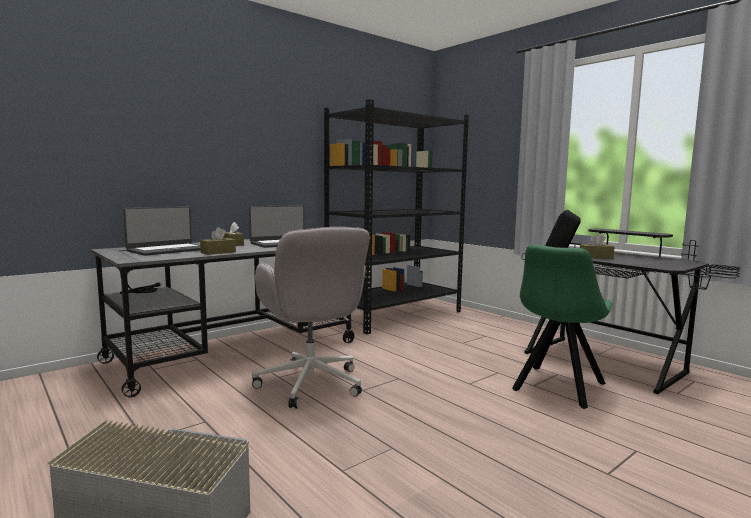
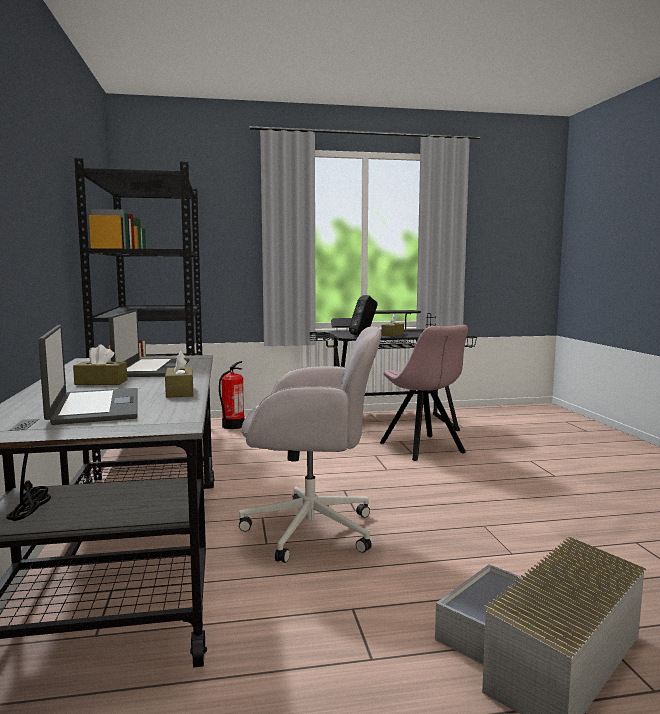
camera: 60 degrees left, 0 degrees up
green chair [512,244,612,409] -> pink chair [380,325,468,461]
none -> fire extinguisher [219,361,245,429]

